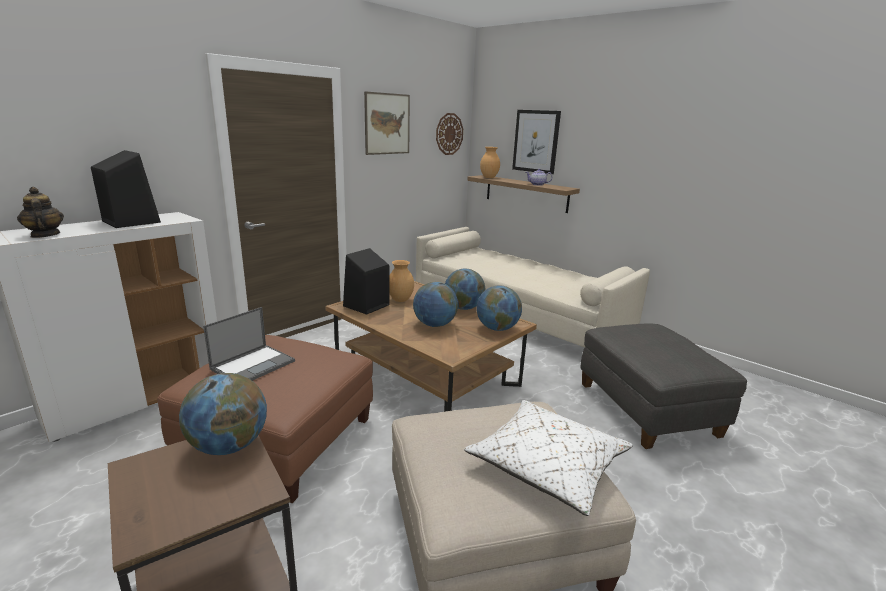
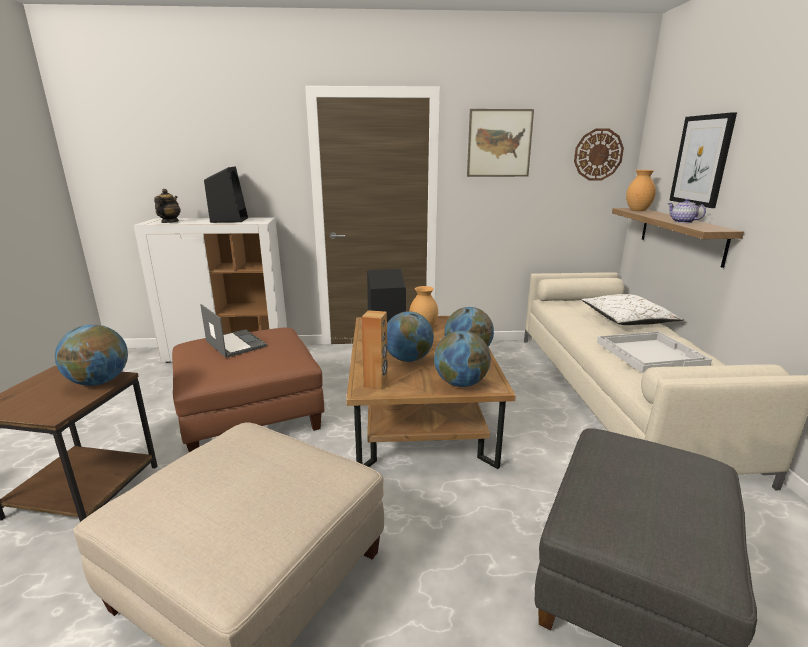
camera: 45 degrees right, 0 degrees up
laptop [203,307,295,381] -> laptop turned 120 degrees counterclockwise [200,304,267,358]
white pillow [464,400,633,516] -> white pillow moved to [581,294,684,325]
none -> brown speaker [361,310,388,389]
none -> white tray [597,331,712,373]

